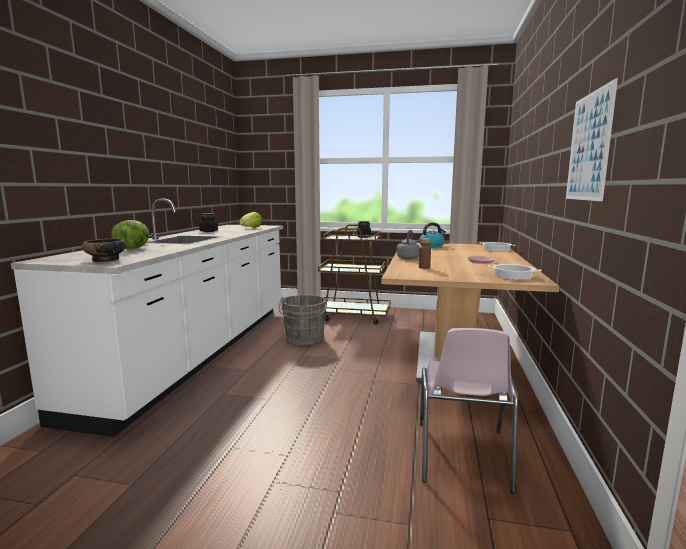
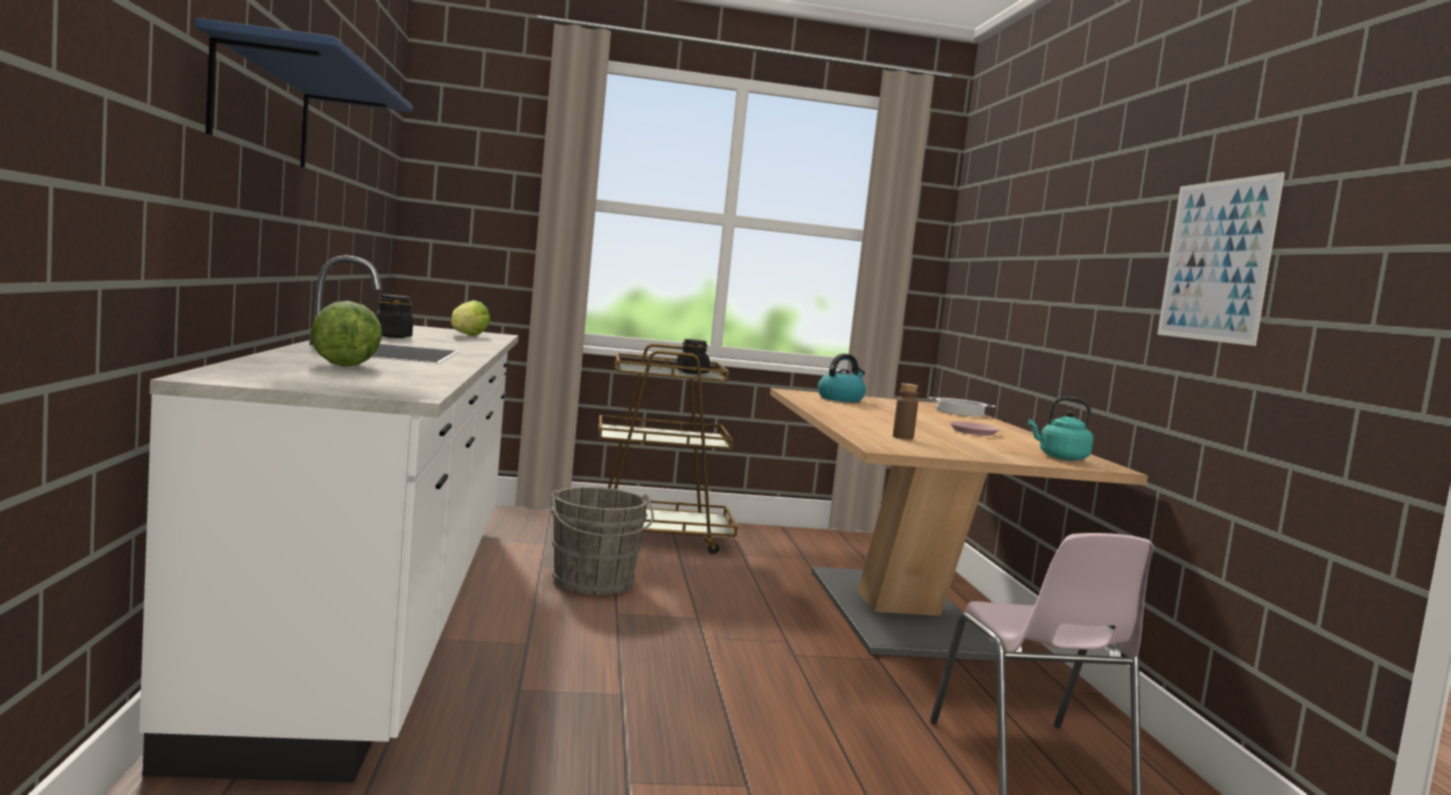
camera: 20 degrees left, 5 degrees down
bowl [82,238,126,262] -> none
grey kettle [397,230,420,259] -> none
cooking pot [488,264,542,280] -> turquoise kettle [1028,397,1093,460]
none -> blue shelf [194,18,413,168]

